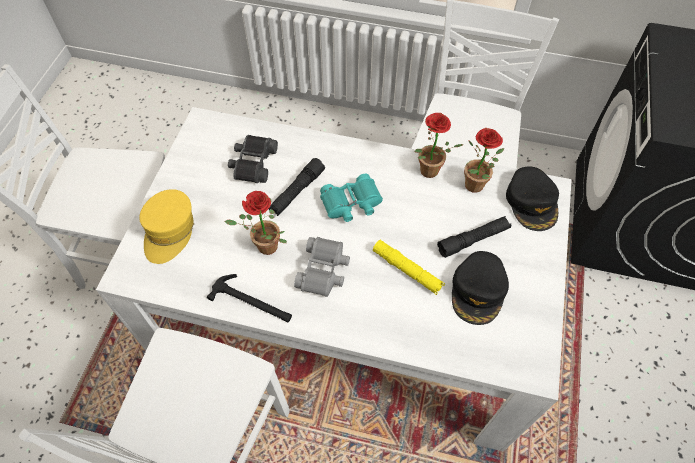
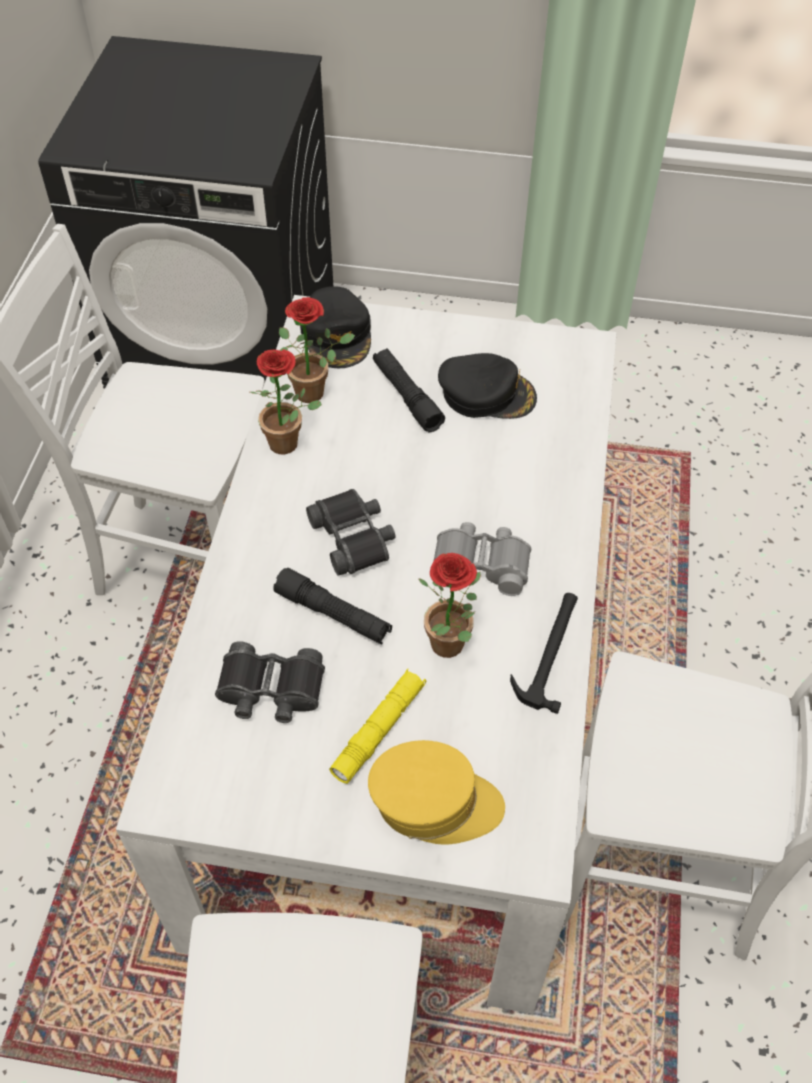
camera: 95 degrees left, 5 degrees down
turquoise binoculars [320,174,383,222] -> black binoculars [306,489,396,576]
yellow flashlight [373,240,445,295] -> yellow flashlight moved to [329,669,427,784]
black cap [506,167,559,231] -> black cap turned 90 degrees clockwise [300,286,371,368]

